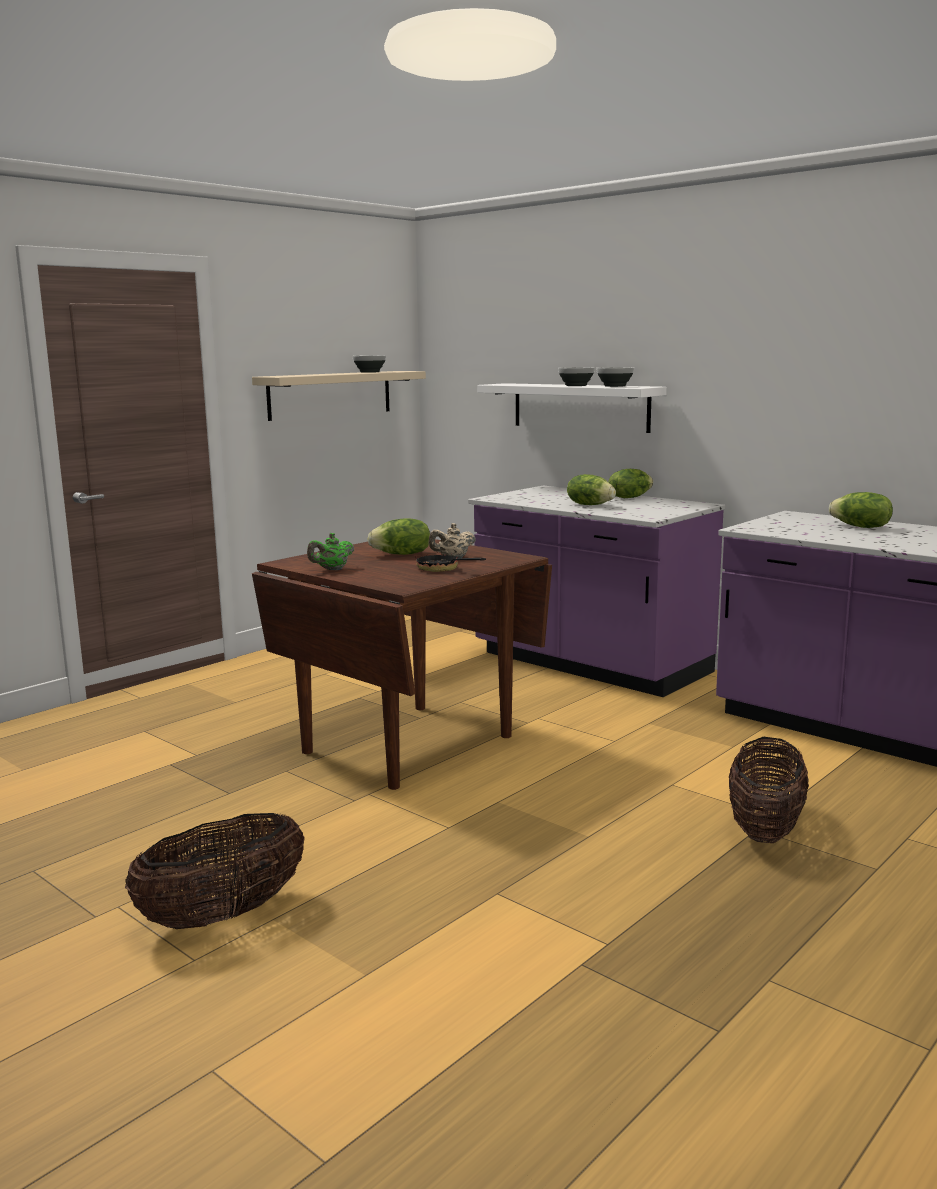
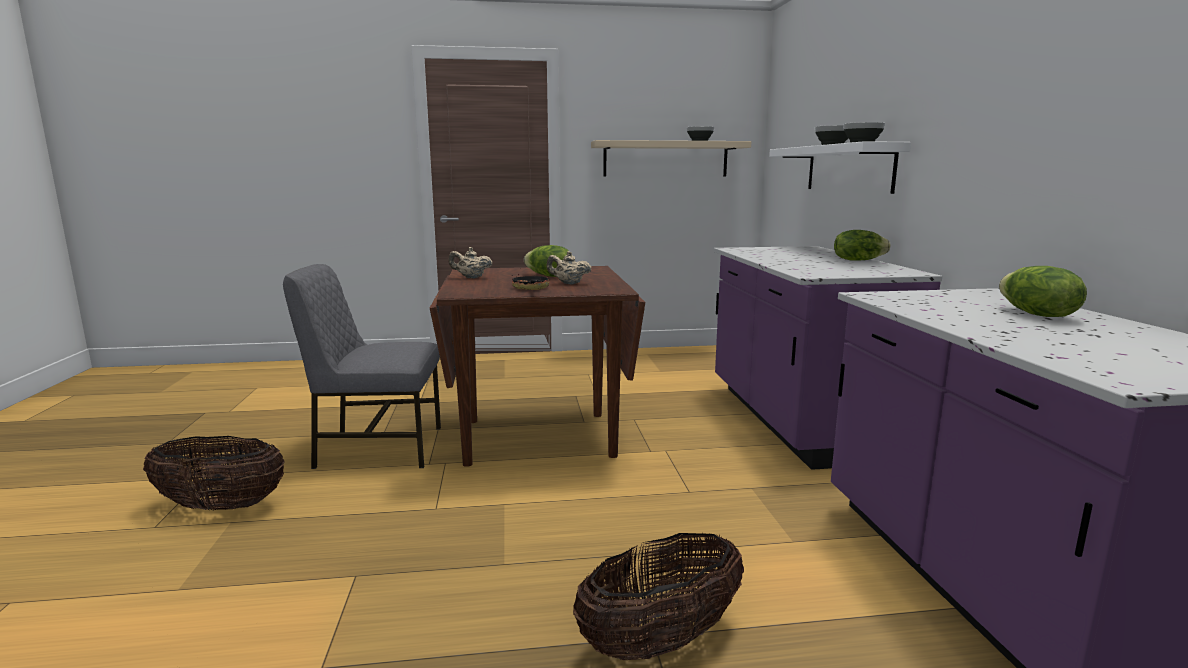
camera: 40 degrees right, 0 degrees up
green teapot [307,533,354,570] -> beige teapot [448,247,492,278]
lettuce [567,474,616,505] -> none
none -> grey chair [283,264,441,469]

